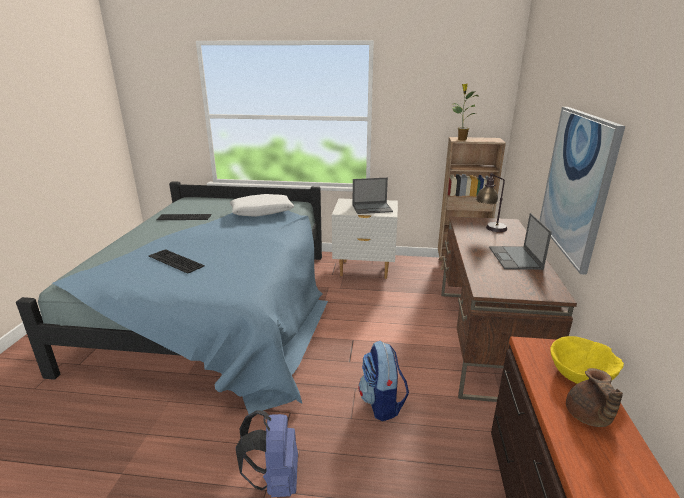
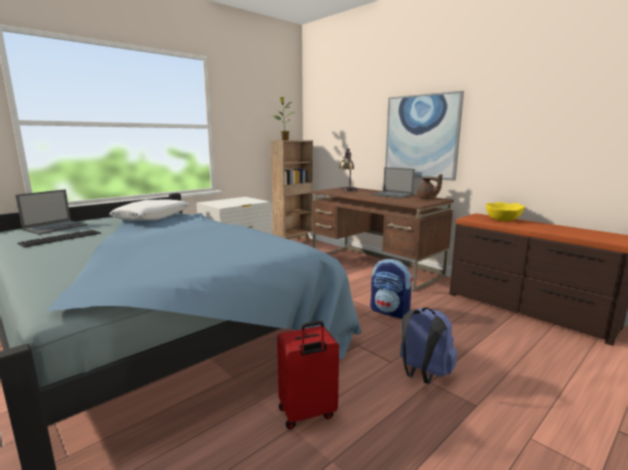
camera: 50 degrees left, 10 degrees down
keyboard [149,249,205,274] -> none
laptop [352,178,393,214] -> laptop moved to [15,189,88,235]
brown teapot [566,368,623,427] -> brown teapot moved to [417,174,443,199]
none -> red suitcase [277,321,339,429]

